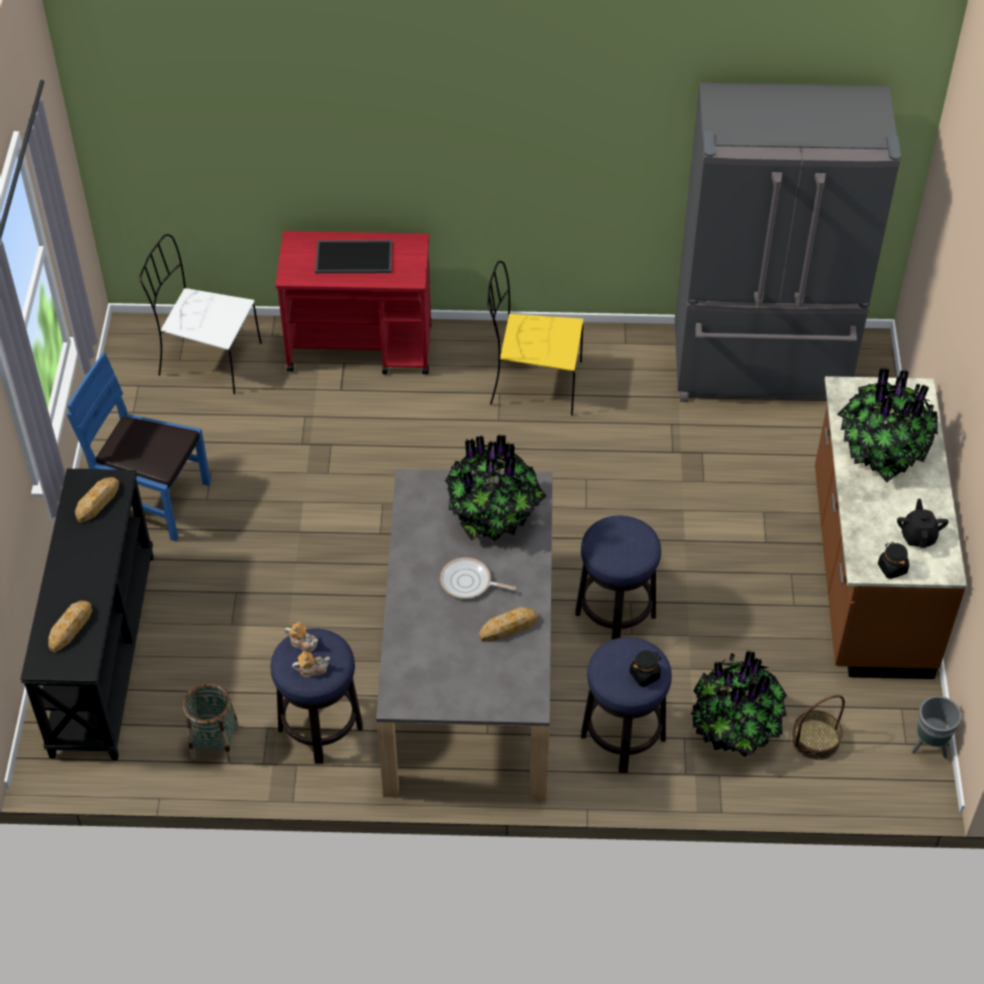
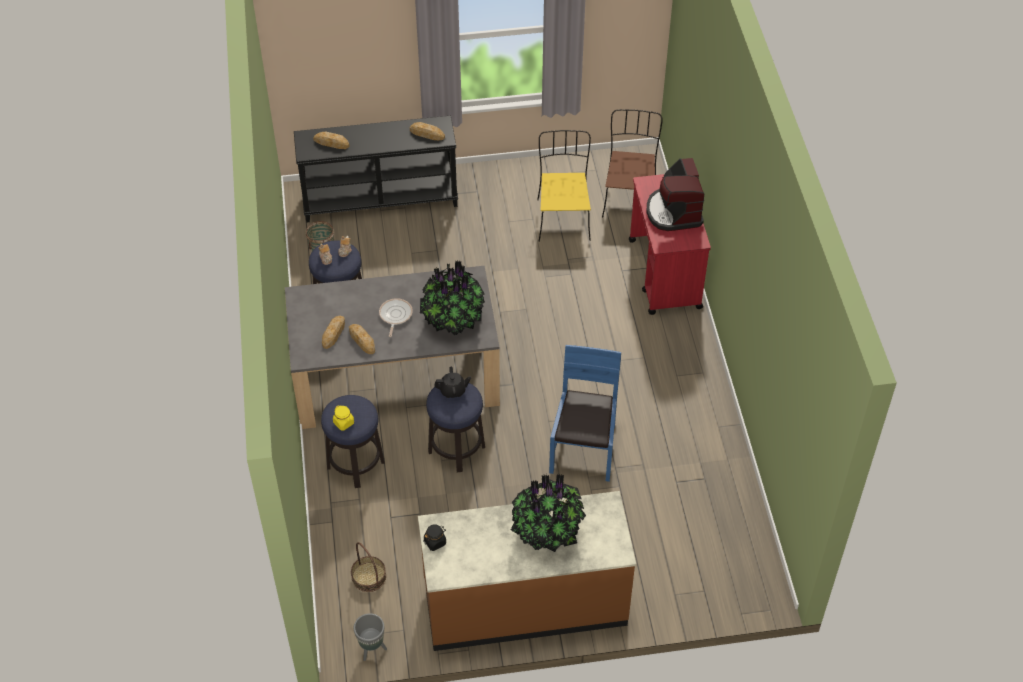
camera: 80 degrees right, 0 degrees up
blue chair [67,353,211,542] -> blue chair moved to [549,345,621,482]
white chair [140,234,262,394] -> brown chair [602,109,663,218]
tray [315,240,392,273] -> coffee machine [647,158,704,231]
yellow chair [488,261,583,415] -> yellow chair moved to [537,130,591,242]
black jar [629,650,661,687] -> yellow jar [333,405,354,431]
grey fridge [675,83,901,402] -> none
potted plant [691,651,787,757] -> none
black teapot [897,499,948,548] -> black teapot moved to [434,367,471,398]
none -> bread [322,316,345,349]

